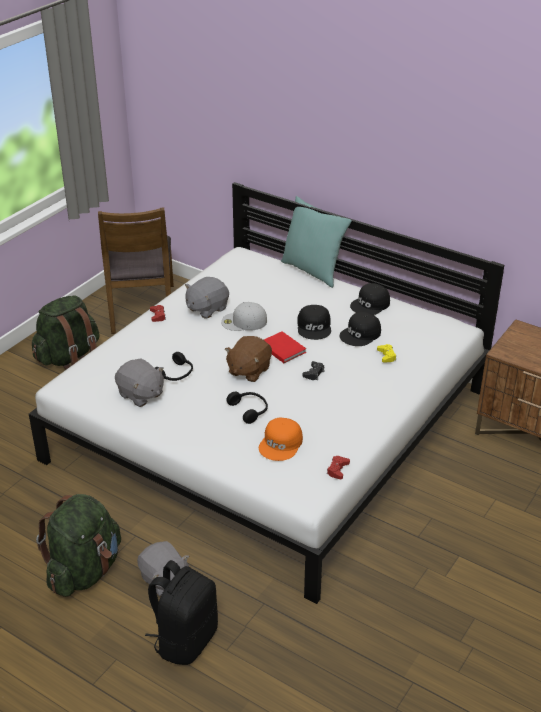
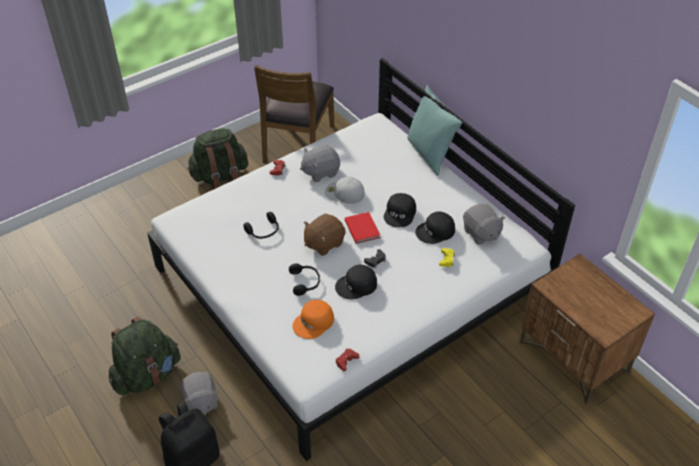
camera: 20 degrees right, 10 degrees up
grey plush toy [115,359,164,407] -> grey plush toy moved to [463,204,505,245]
black cap [350,283,390,315] -> black cap moved to [335,265,377,300]

